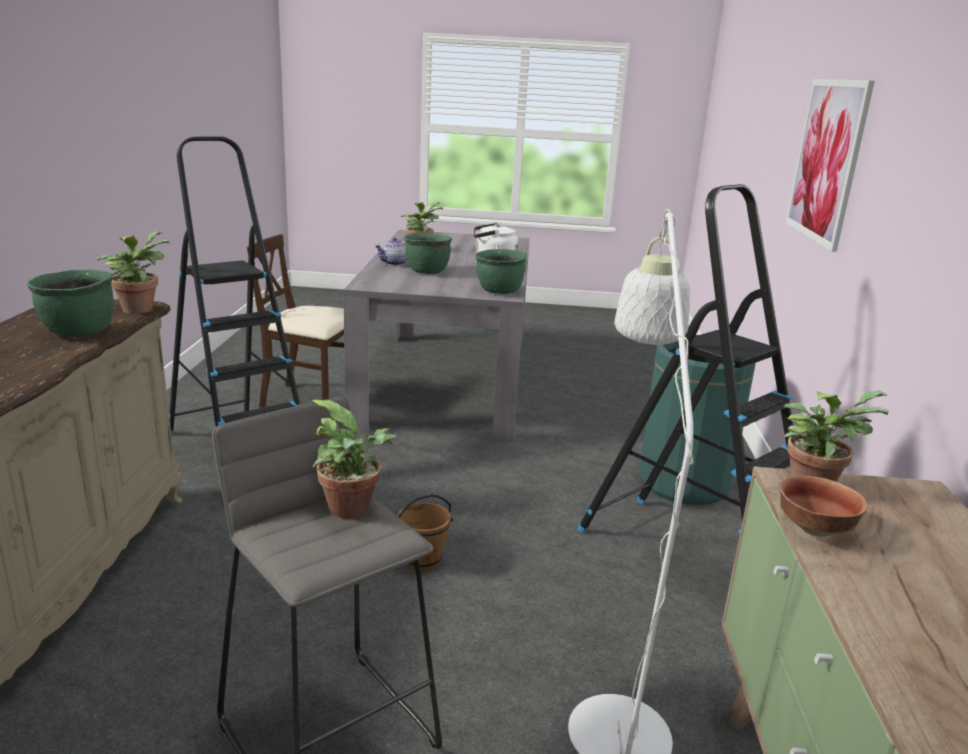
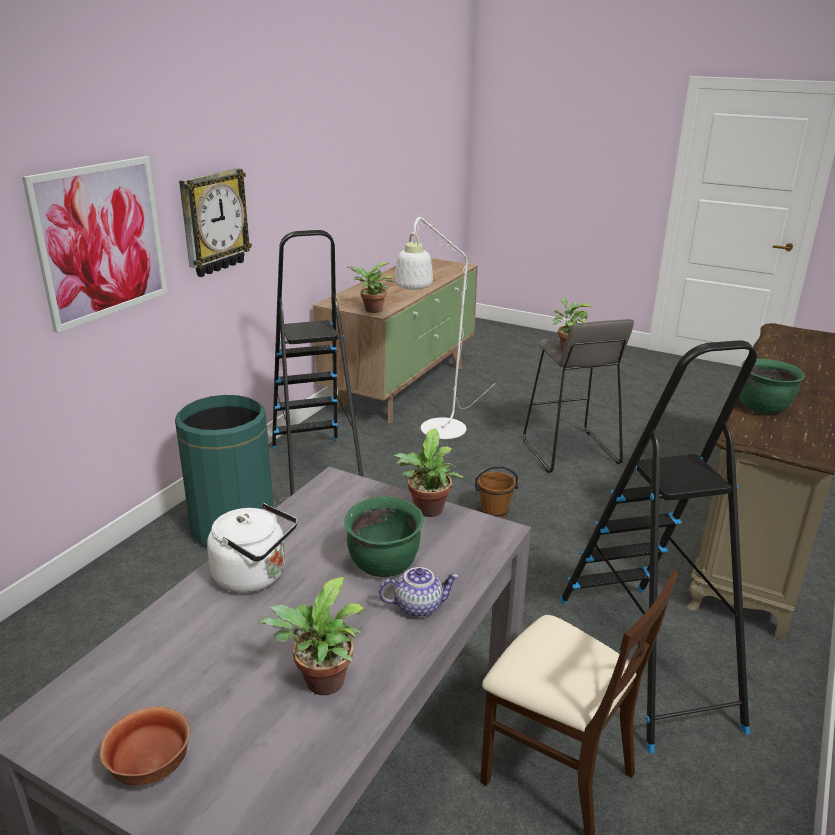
camera: 155 degrees left, 5 degrees up
potted plant [96,231,169,314] -> potted plant moved to [393,429,464,517]
green cooking pot [475,249,527,294] -> none
bowl [779,475,868,537] -> bowl moved to [100,707,190,786]
none -> wall clock [179,168,252,277]

